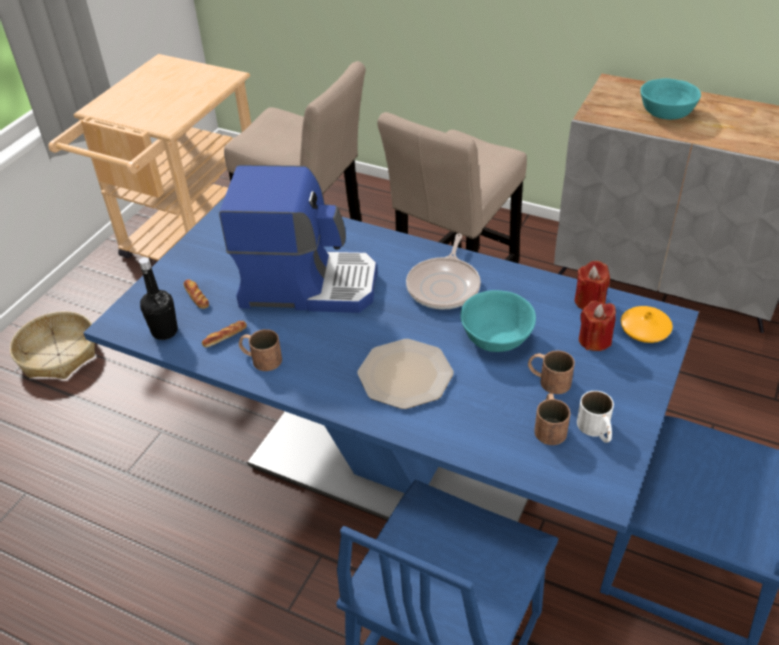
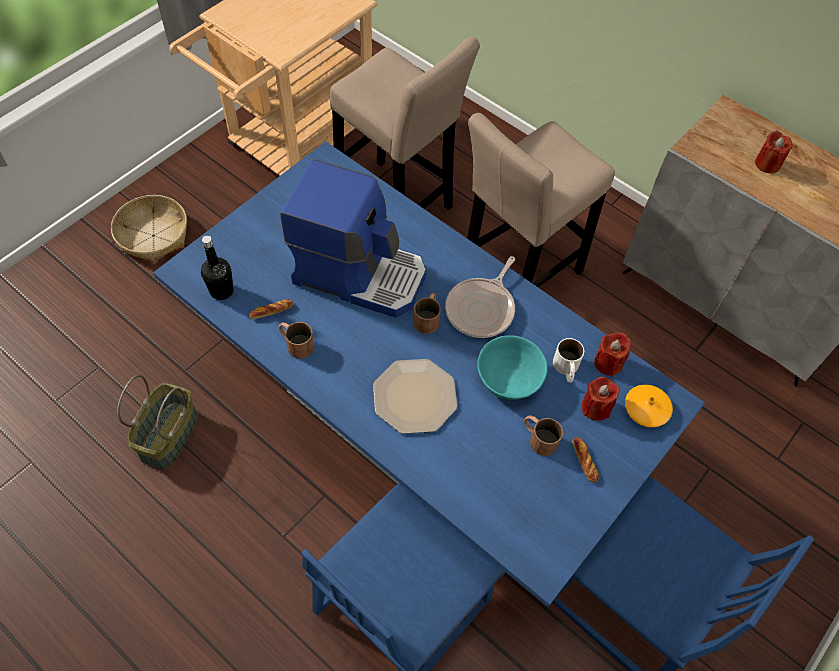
camera: 10 degrees right, 15 degrees up
bread [183,279,209,309] -> bread moved to [573,437,599,483]
brown mug [534,393,571,445] -> brown mug moved to [414,293,441,334]
white mug [577,391,614,443] -> white mug moved to [553,338,584,383]
turquoise bowl [640,78,701,120] -> red candle [755,130,793,173]
none -> basket [117,375,198,469]

